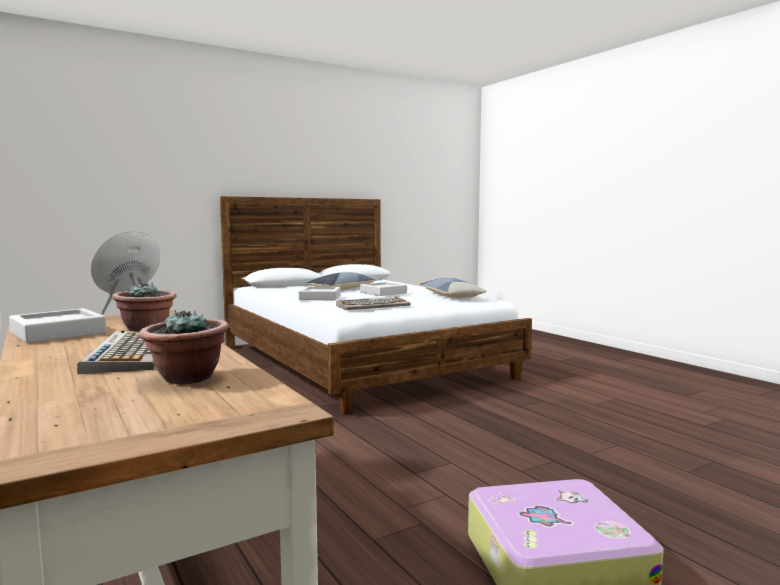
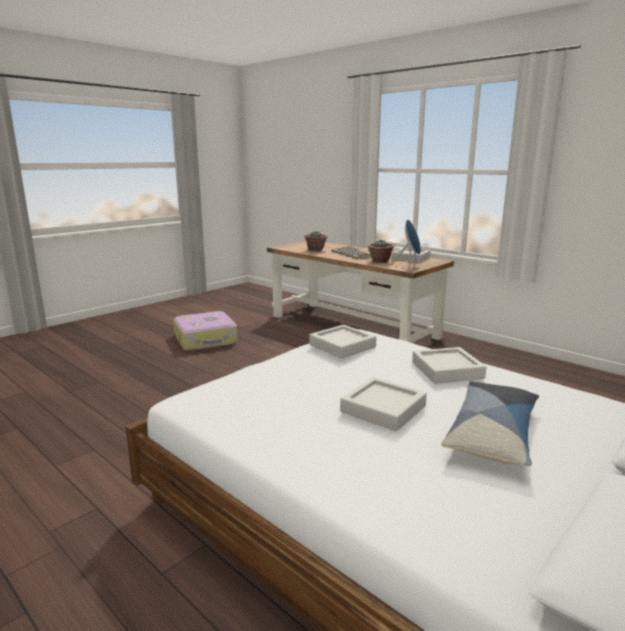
camera: 165 degrees right, 10 degrees up
keyboard [336,297,410,310] -> grey tray [309,325,376,359]
pillow [420,278,486,298] -> none

